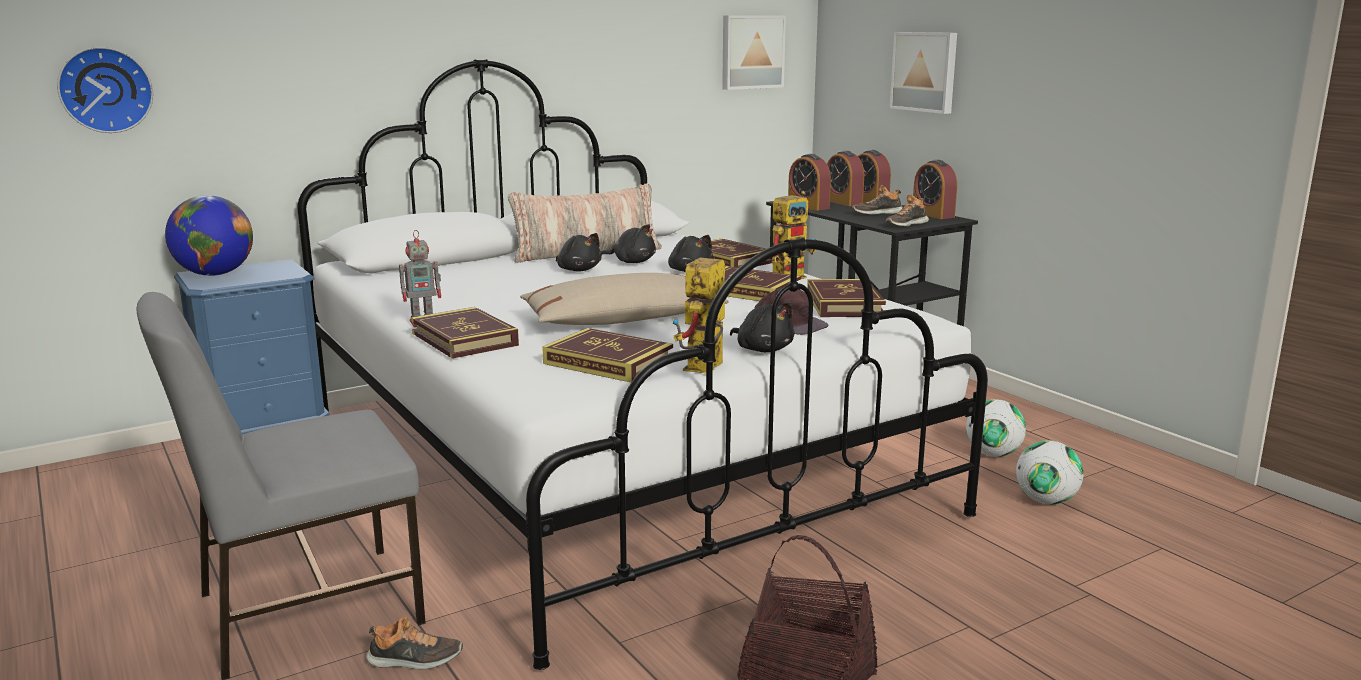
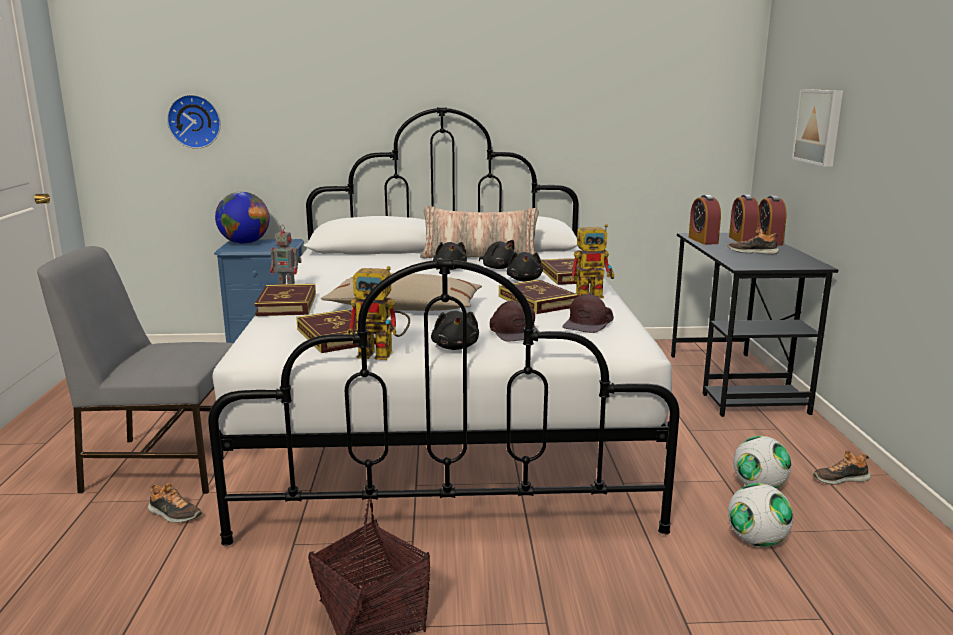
camera: 30 degrees right, 0 degrees up
toy robot [673,258,725,373] -> toy robot turned 135 degrees counterclockwise [346,266,410,360]
picture [722,15,786,90] -> none
book [807,279,886,317] -> brown cap [562,293,614,333]
shoe [886,194,929,227] -> shoe moved to [813,450,871,485]
alarm clock [913,160,957,219] -> none

